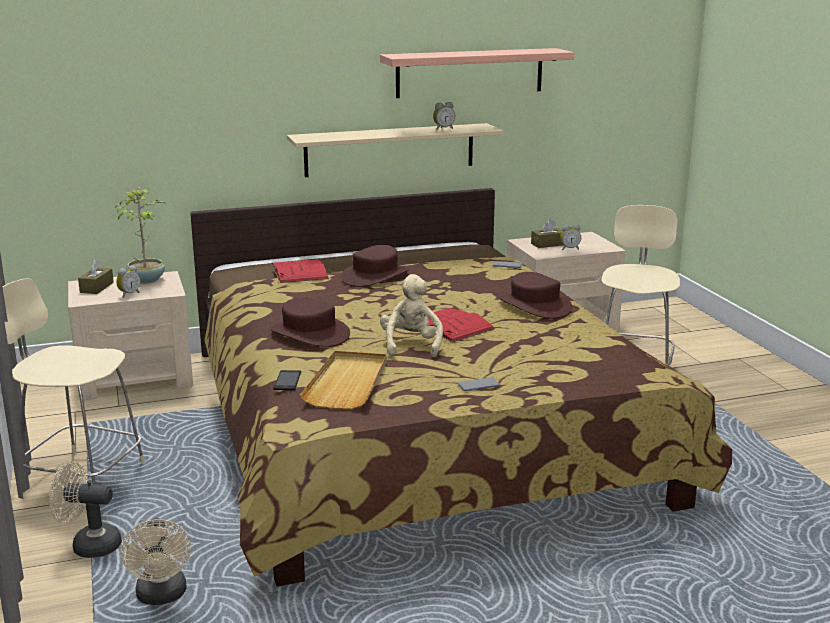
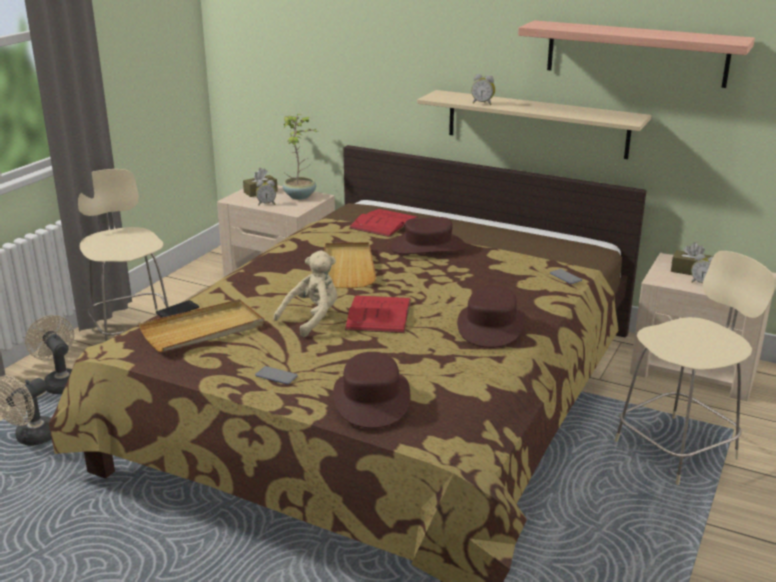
camera: 45 degrees right, 5 degrees up
brown hat [270,297,350,347] -> brown hat moved to [333,352,410,428]
alarm clock [433,102,455,130] -> alarm clock moved to [471,74,495,105]
none -> beige tray [324,242,376,288]

